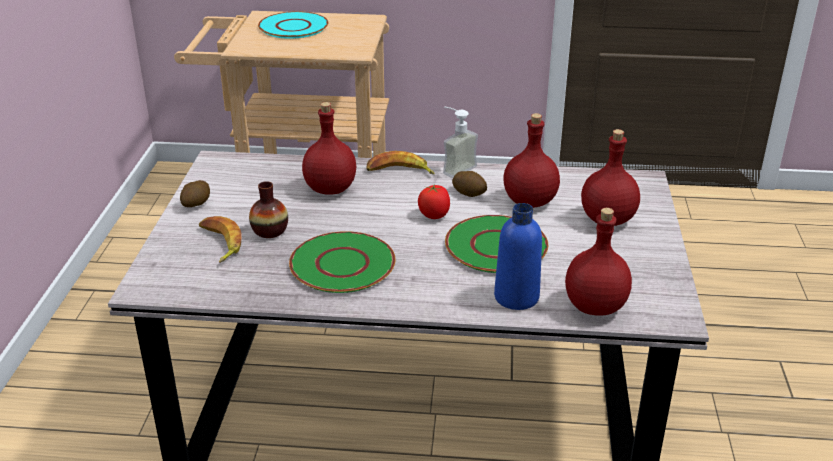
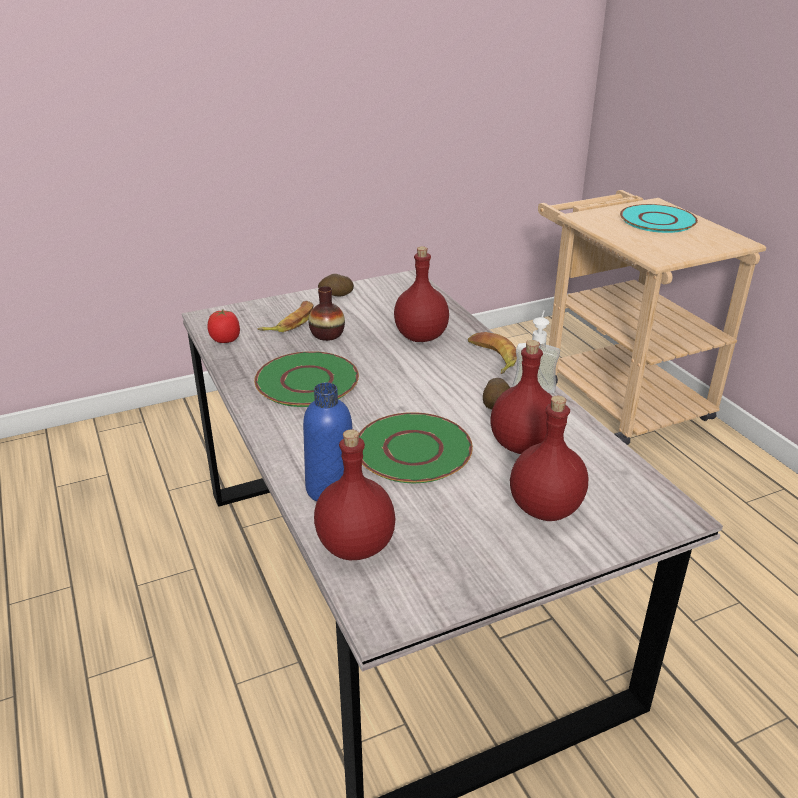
camera: 60 degrees right, 0 degrees up
tomato [418,185,450,219] -> tomato moved to [207,310,240,343]

